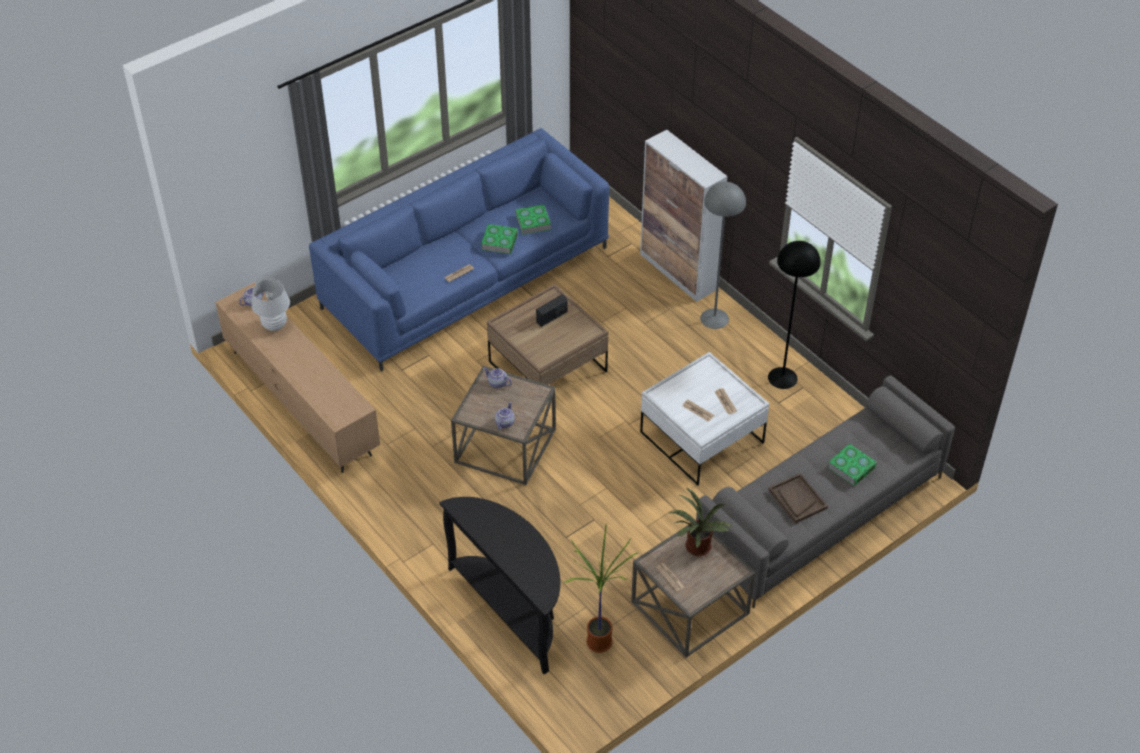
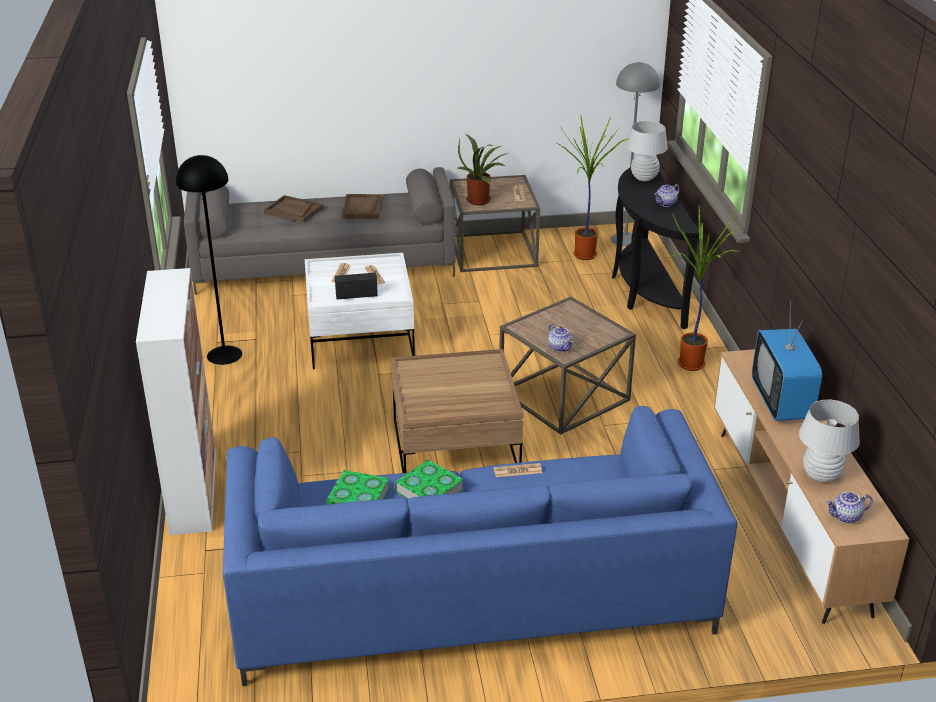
camera: 150 degrees left, 15 degrees down
teapot [495,402,515,430] -> teapot moved to [654,184,680,207]
radio [536,295,568,327] -> radio moved to [335,273,378,299]
grey floor lamp [700,182,746,329] -> grey floor lamp moved to [611,62,660,246]
book [828,444,877,486] -> brown tray [264,195,323,223]
none -> white table lamp [626,121,668,181]
none -> potted plant [670,206,739,371]
none -> television [752,301,822,421]

